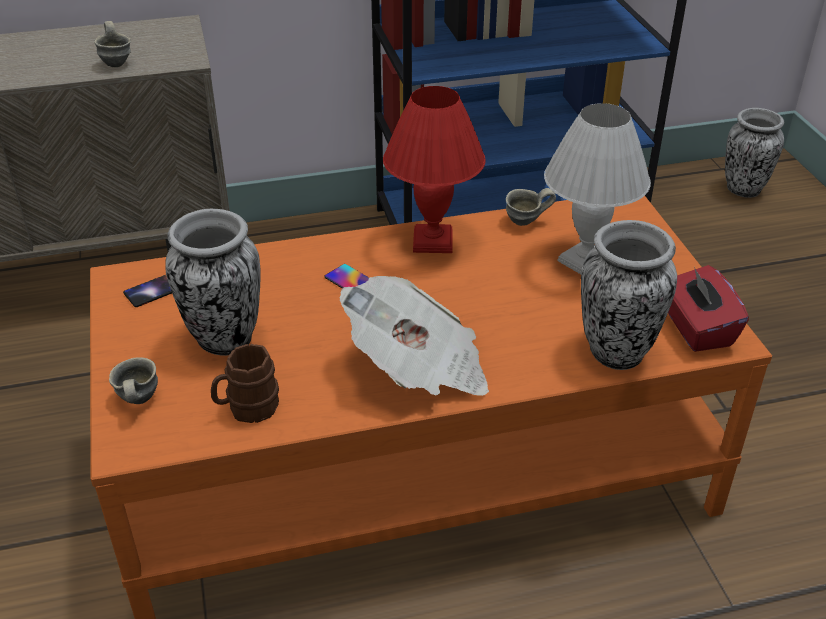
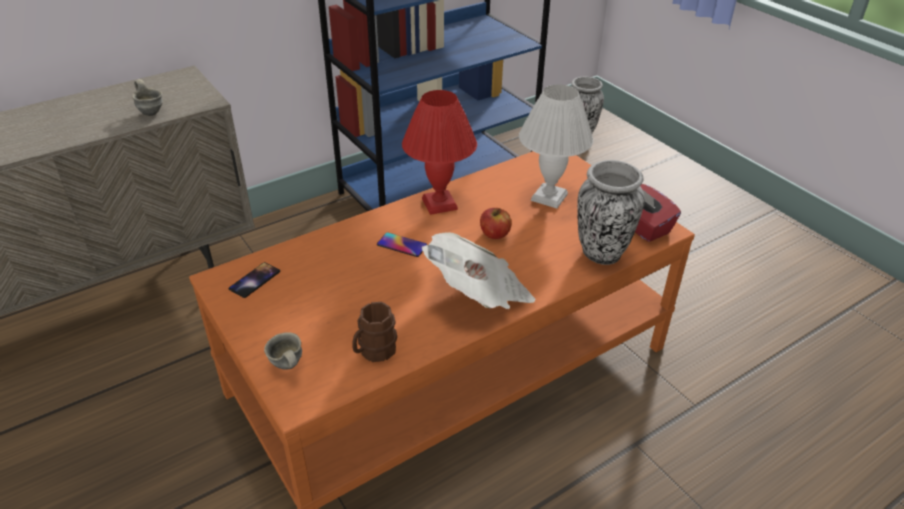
camera: 20 degrees left, 0 degrees up
vase [165,209,261,356] -> none
grey mug [506,188,556,226] -> none
none -> apple [480,208,511,239]

